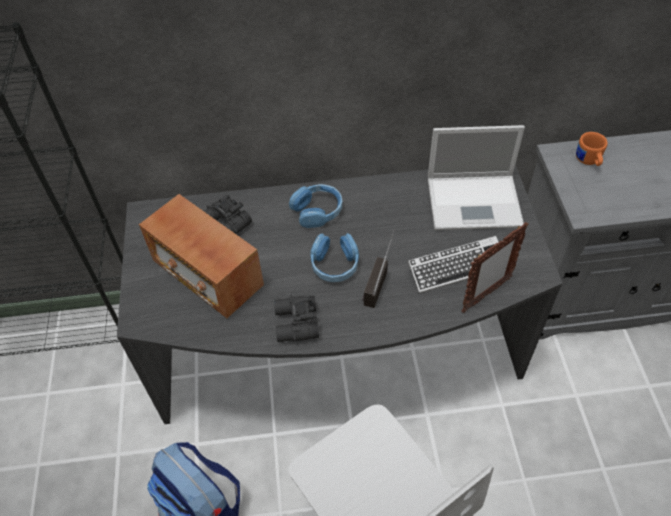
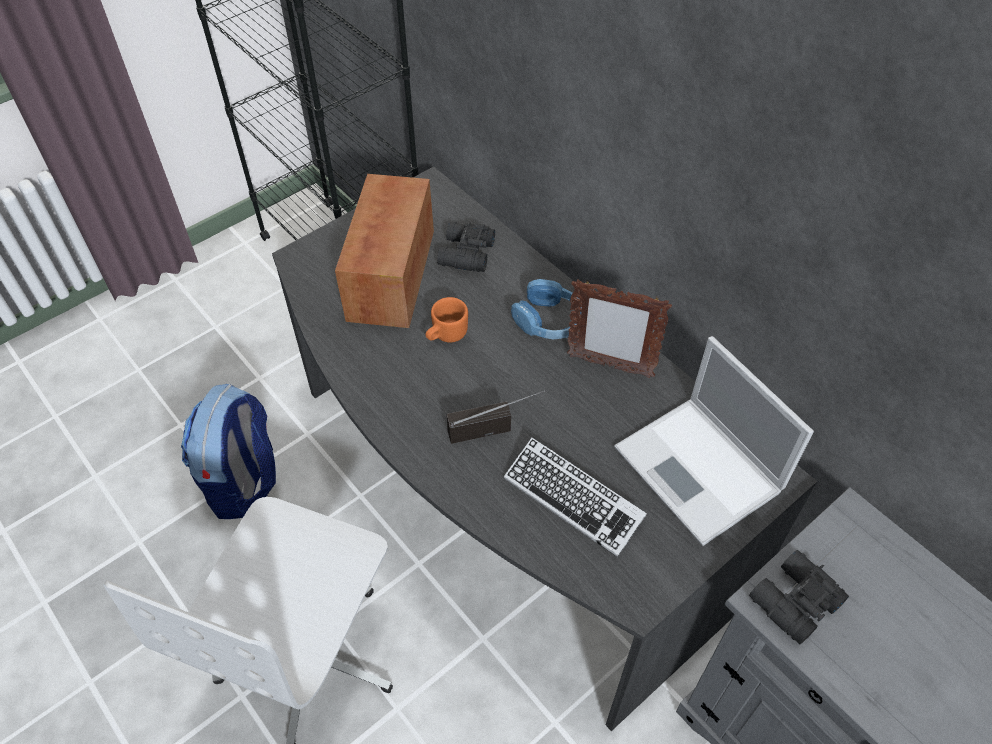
camera: 55 degrees right, 0 degrees up
black binoculars [274,294,319,342] -> black binoculars moved to [749,550,849,644]
blue headphones [310,233,359,282] -> none
picture frame [462,222,528,313] -> picture frame moved to [567,279,672,378]
orange mug [576,132,607,166] -> orange mug moved to [425,297,468,343]

